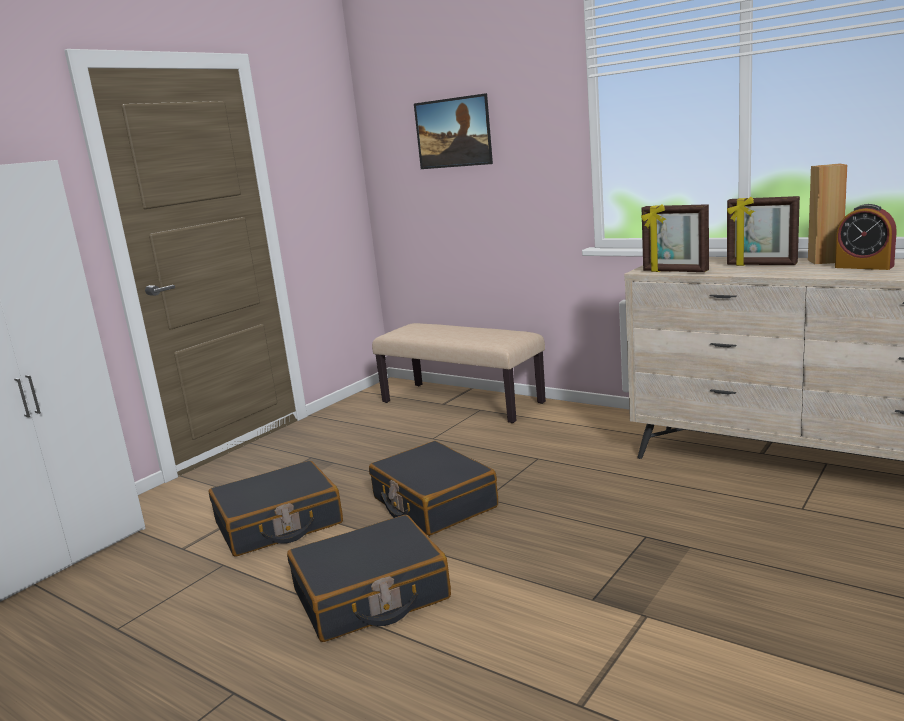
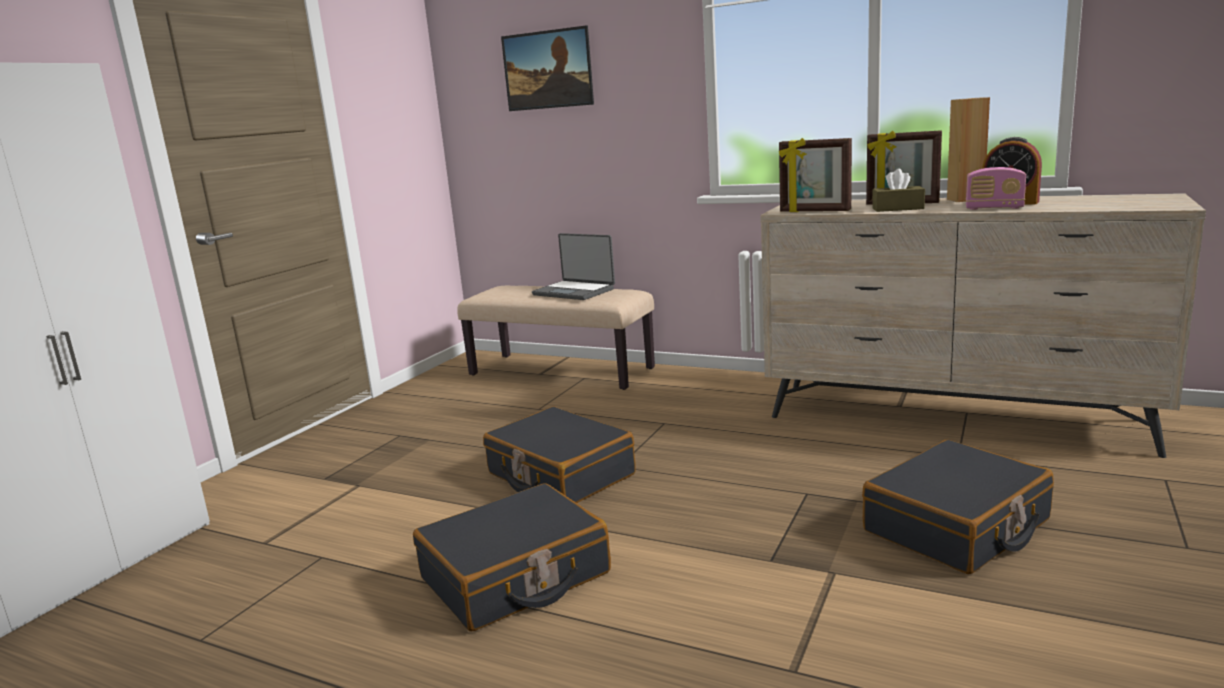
camera: 10 degrees left, 0 degrees up
black suitcase [209,461,343,556] -> black suitcase moved to [862,440,1054,574]
none -> laptop [532,233,615,300]
none -> brown tissue box [872,169,925,212]
none -> radio [966,167,1026,210]

